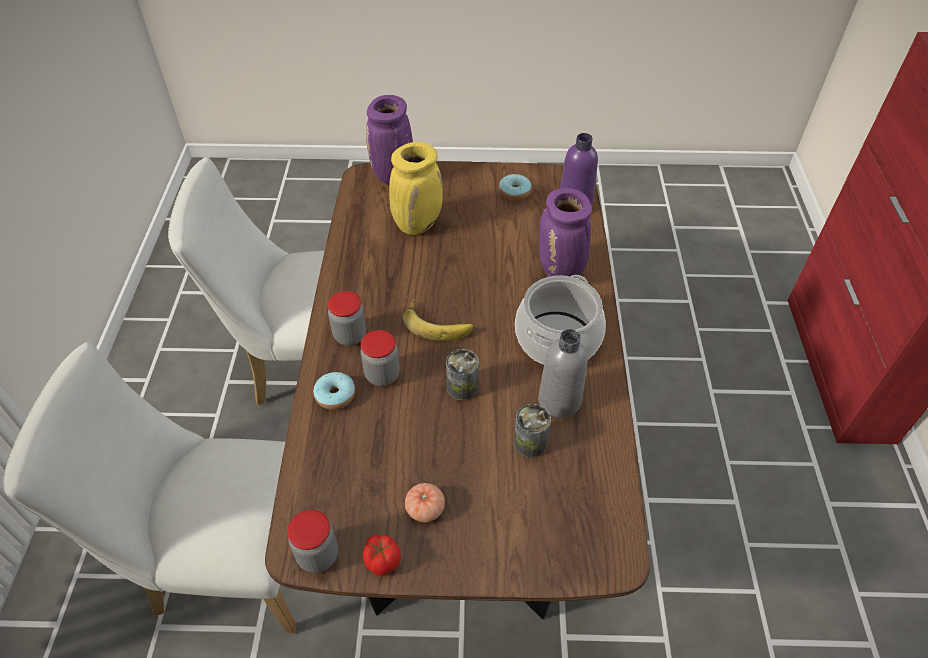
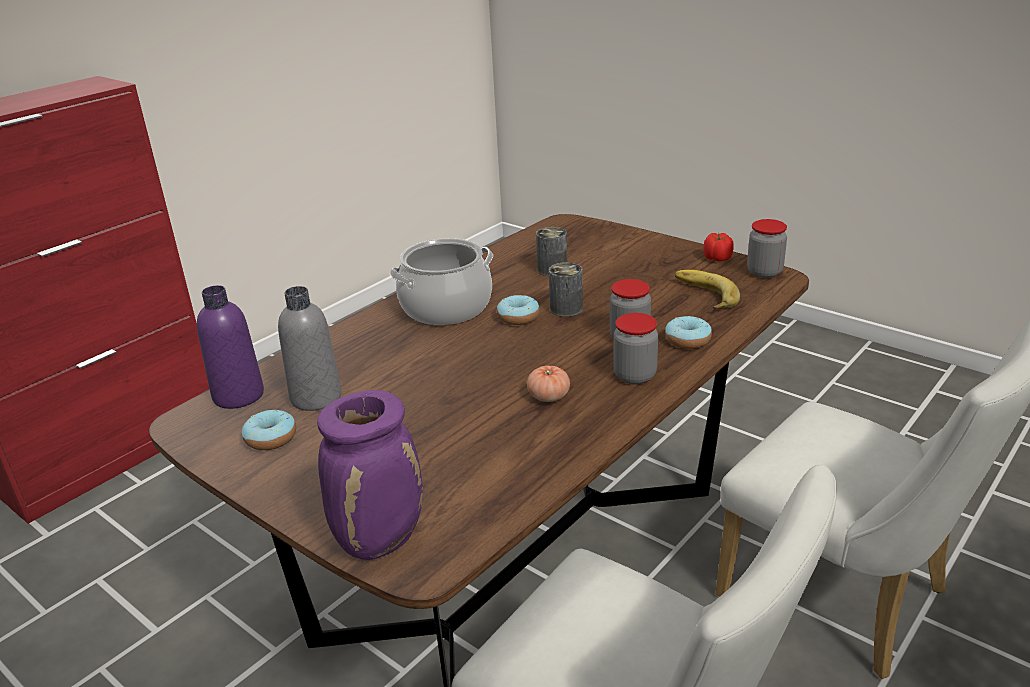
camera: 140 degrees left, 20 degrees down
yellow vase [389,142,443,235] -> none
banana [402,299,474,341] -> banana moved to [675,270,740,310]
tomato [405,483,445,522] -> tomato moved to [527,366,570,402]
grey bottle [538,329,588,418] -> grey bottle moved to [278,286,342,411]
purple vase [539,188,592,277] -> none
none -> donut [497,295,540,325]

